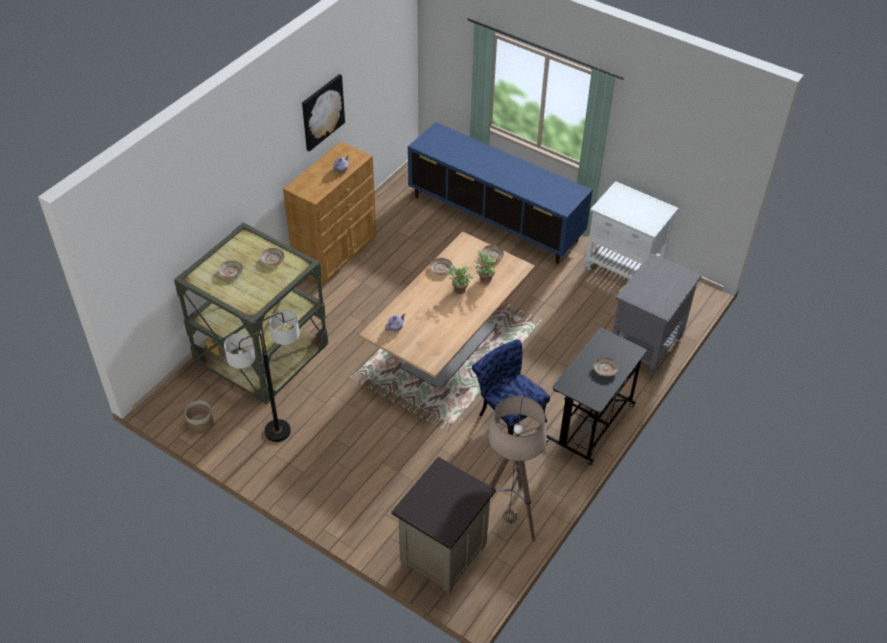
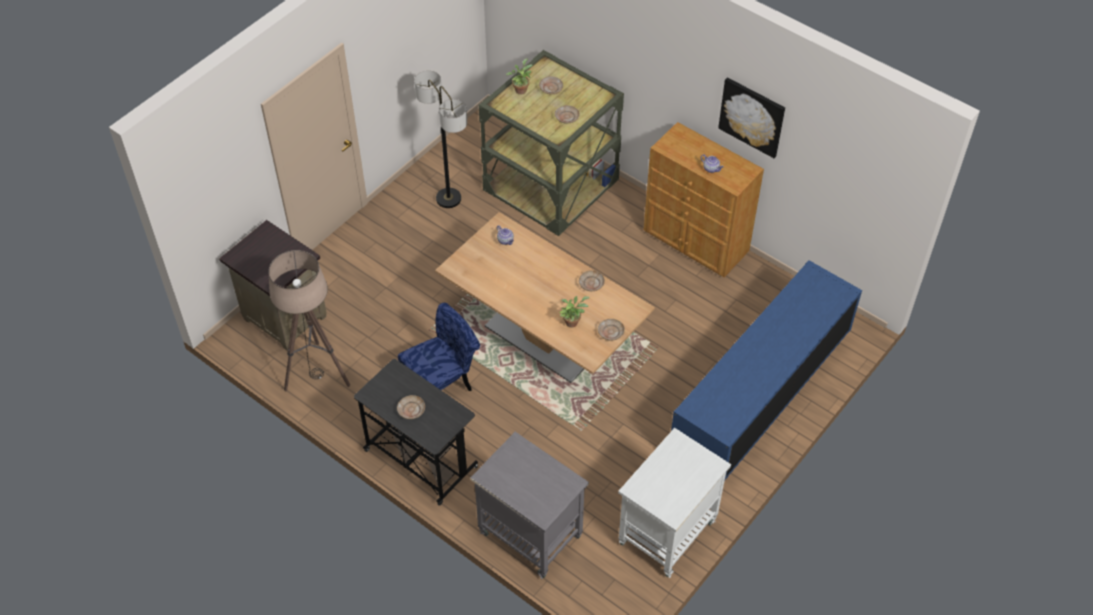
camera: 95 degrees right, 5 degrees up
planter [185,401,214,434] -> none
potted plant [444,265,473,294] -> potted plant moved to [506,58,533,95]

